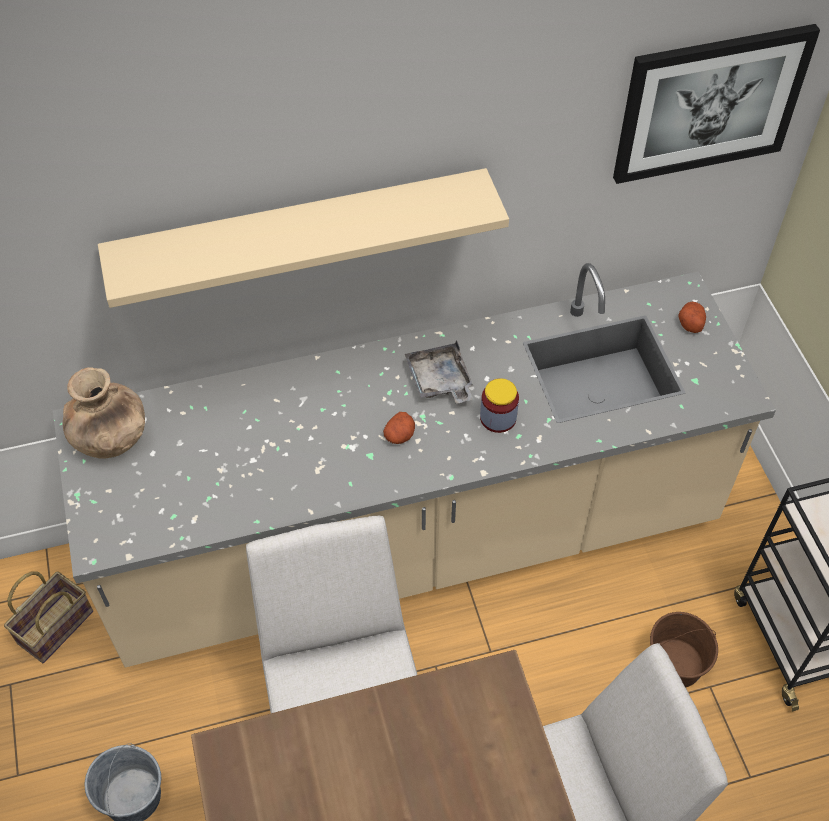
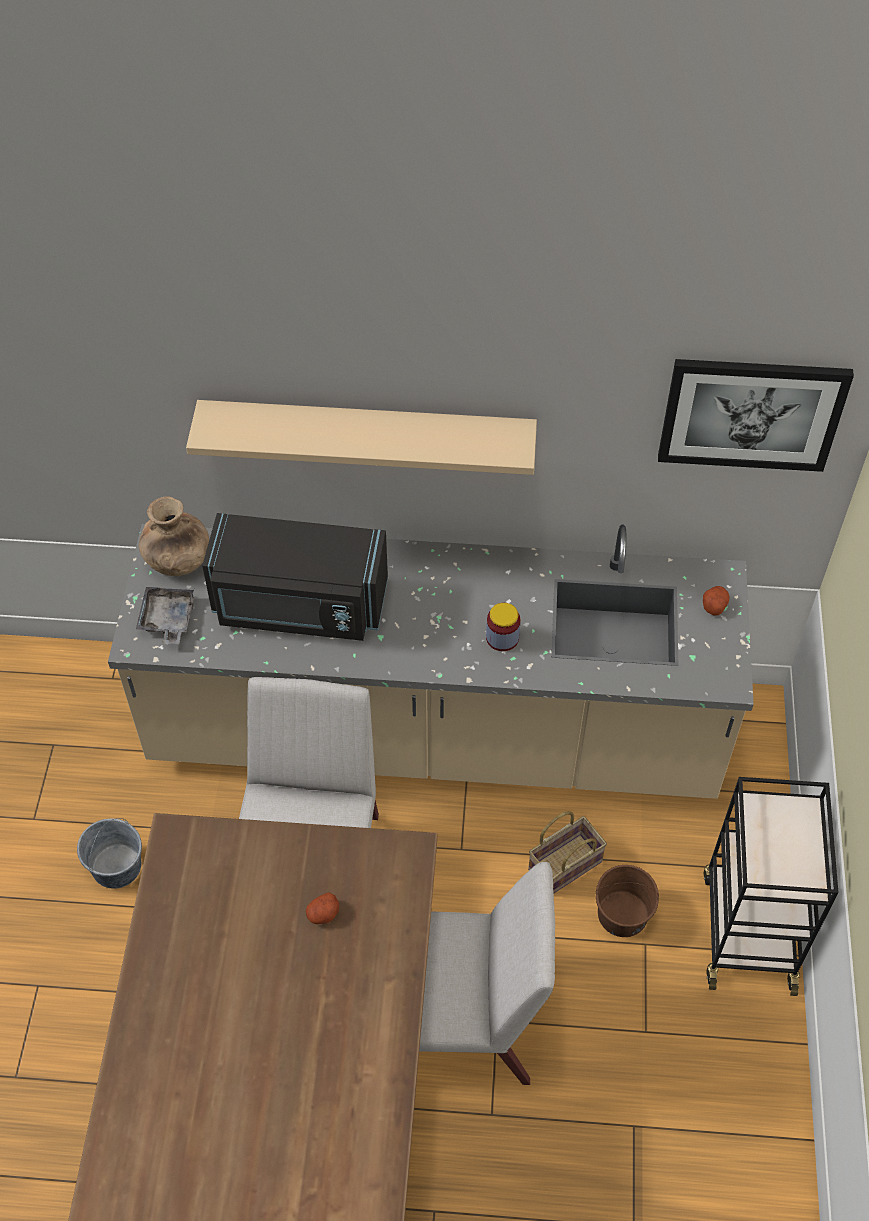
camera: 20 degrees right, 0 degrees up
basket [4,571,93,663] -> basket moved to [528,811,607,893]
potato [383,412,415,444] -> potato moved to [306,892,339,924]
grey tray [405,340,473,404] -> grey tray moved to [136,587,194,644]
none -> black microwave [202,513,388,641]

